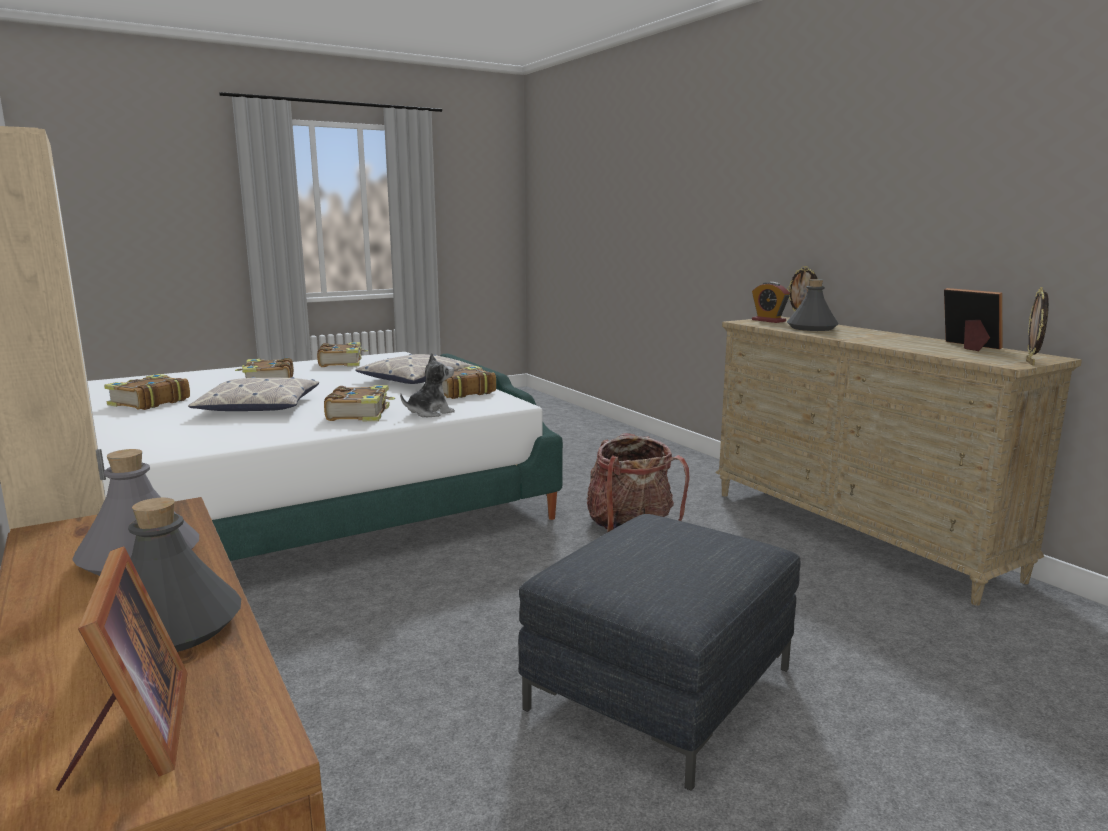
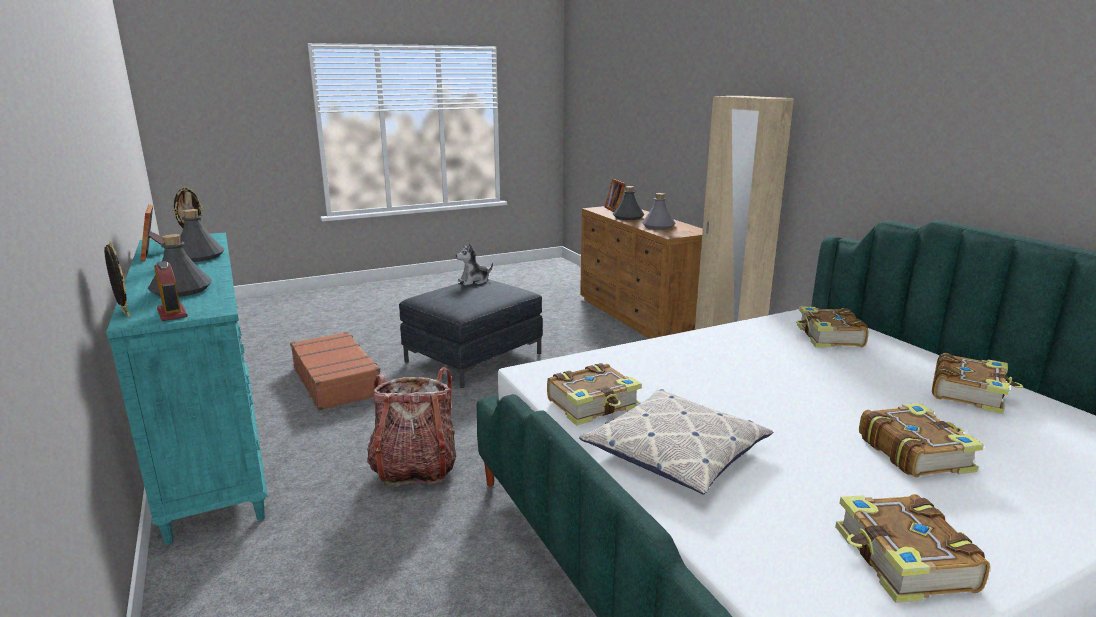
camera: 175 degrees left, 5 degrees up
pillow [188,377,319,411] -> none
book [324,385,395,421] -> book moved to [796,307,869,348]
plush toy [400,353,455,417] -> plush toy moved to [456,243,493,285]
beige dresser [716,317,1082,606] -> turquoise dresser [106,232,268,545]
none -> grey bottle [180,209,224,262]
none -> brown suitcase [290,331,382,411]

